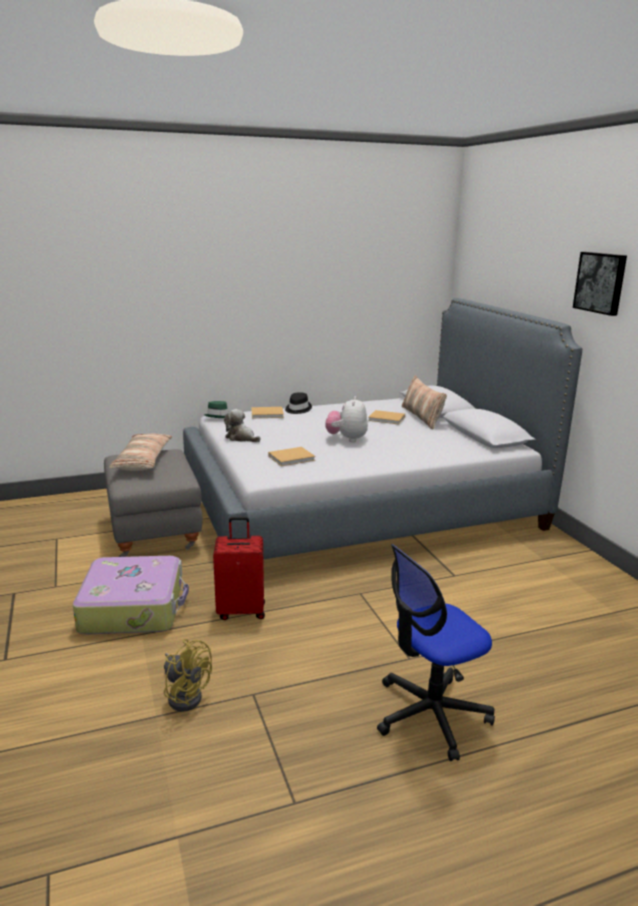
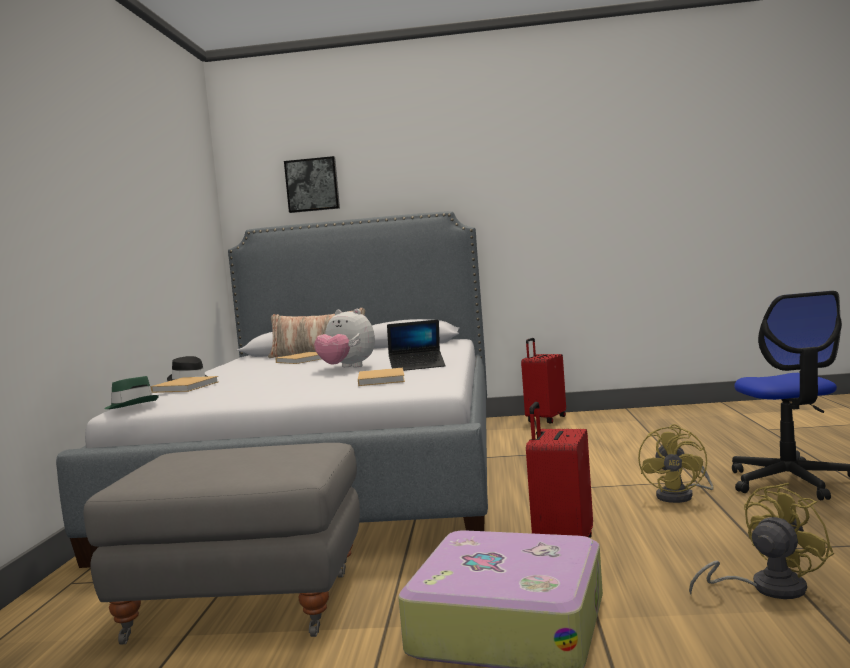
camera: 65 degrees left, 15 degrees down
pillow [109,434,172,471] -> none
plush toy [224,409,261,442] -> none
picture [573,252,627,316] -> picture moved to [284,156,340,213]
none -> laptop [387,320,446,371]
none -> red suitcase [521,338,566,423]
none -> yellow fan [638,424,714,503]

